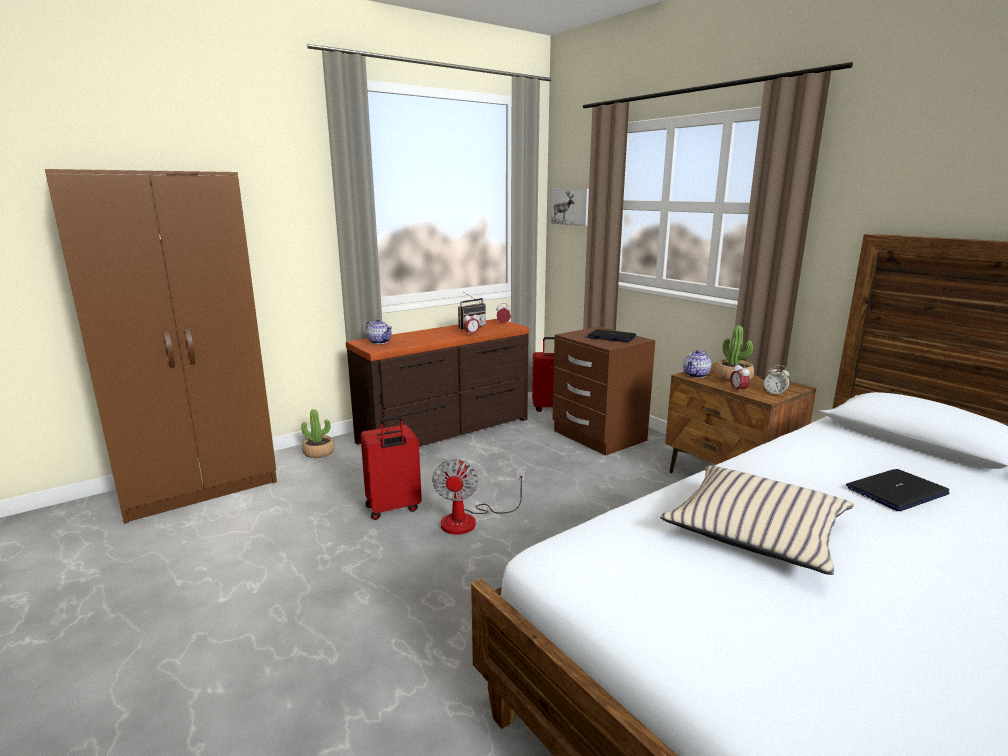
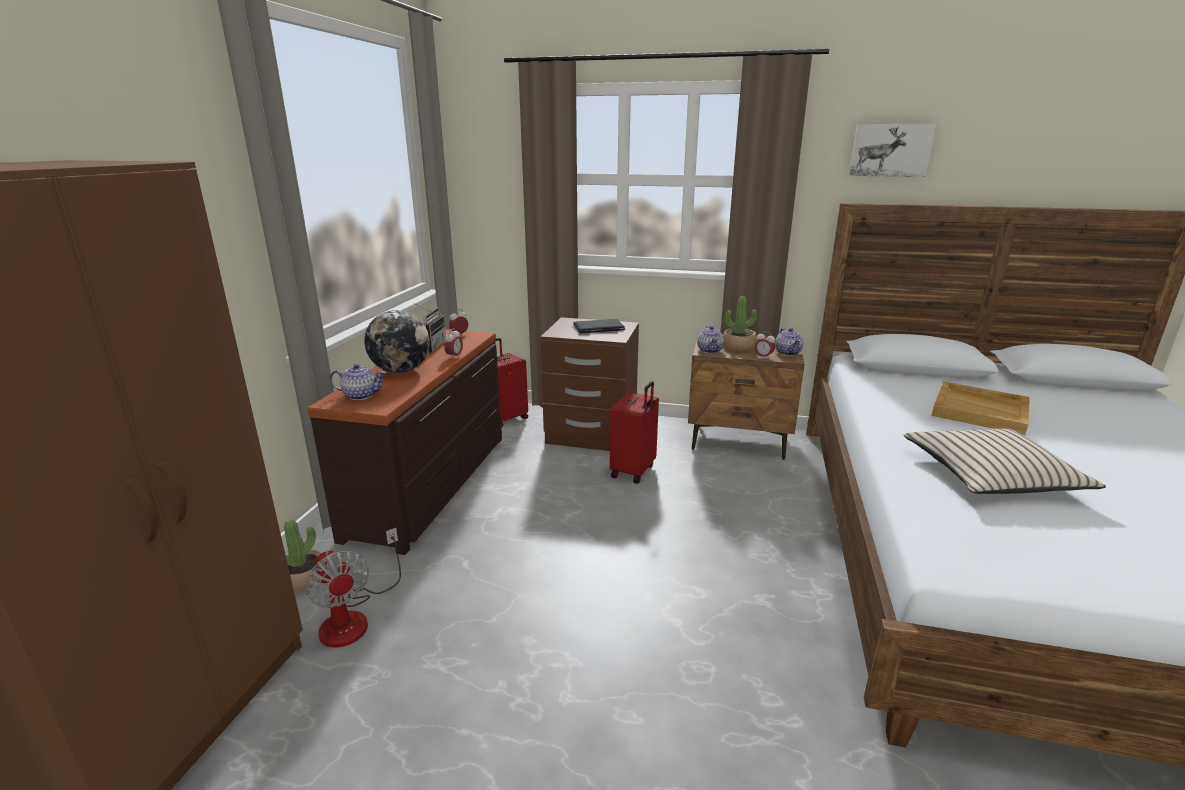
camera: 40 degrees left, 5 degrees up
red suitcase [360,416,422,520] -> red suitcase moved to [610,381,659,484]
fan [432,458,526,535] -> fan moved to [305,528,401,648]
picture [551,189,589,226] -> picture moved to [849,124,936,177]
alarm clock [764,365,790,396] -> teapot [775,328,803,356]
laptop [846,469,950,511] -> beige tray [932,382,1030,435]
none -> globe [364,310,430,373]

